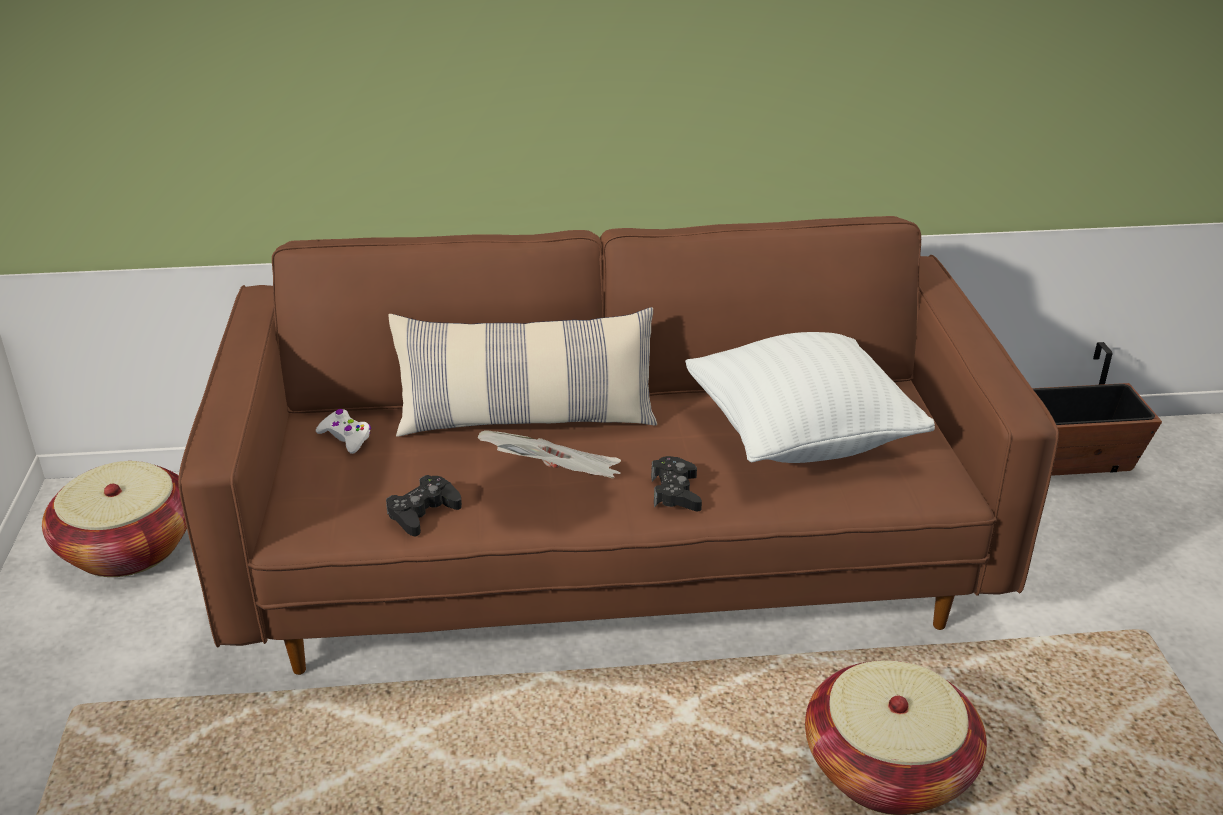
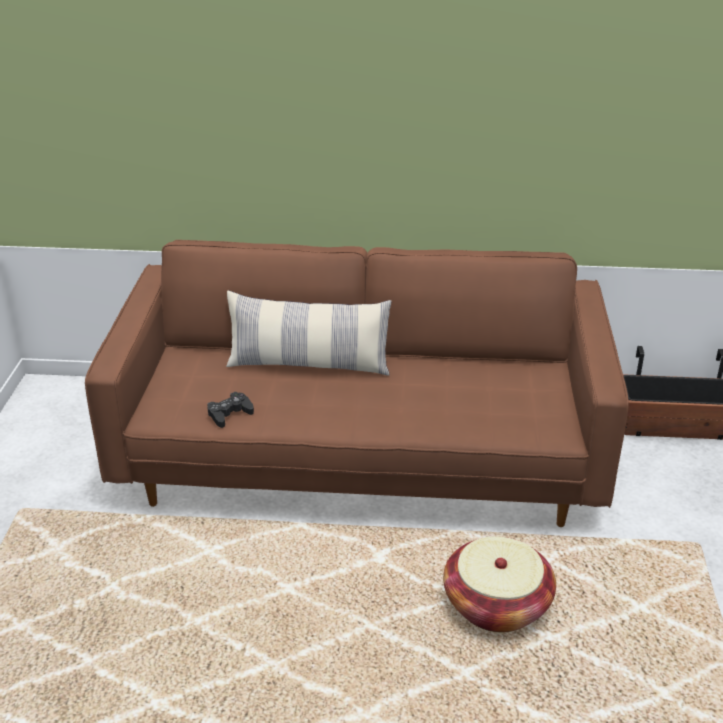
camera: 10 degrees right, 0 degrees up
basket [42,461,187,577] -> none
white game controller [316,409,371,454] -> none
newspaper [478,430,621,478] -> none
black game controller [651,456,702,511] -> none
white pillow [685,332,935,463] -> none

